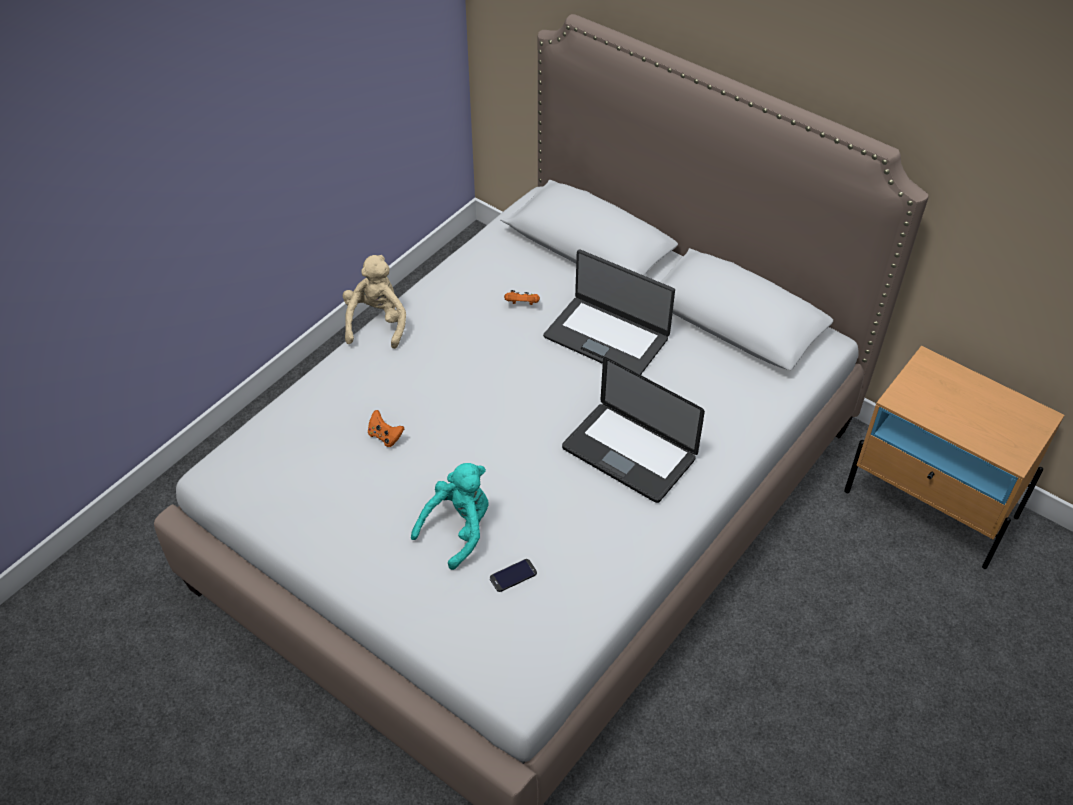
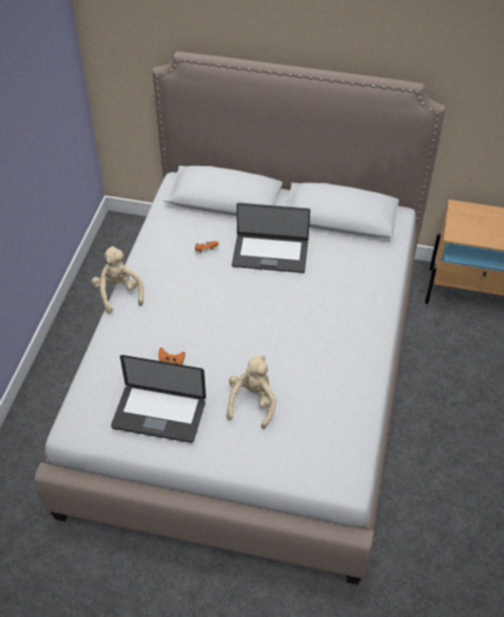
camera: 25 degrees left, 0 degrees up
turquoise plush toy [411,463,489,570] -> beige plush toy [226,355,276,429]
phone [490,559,537,592] -> none
laptop [562,357,705,503] -> laptop moved to [111,355,206,443]

